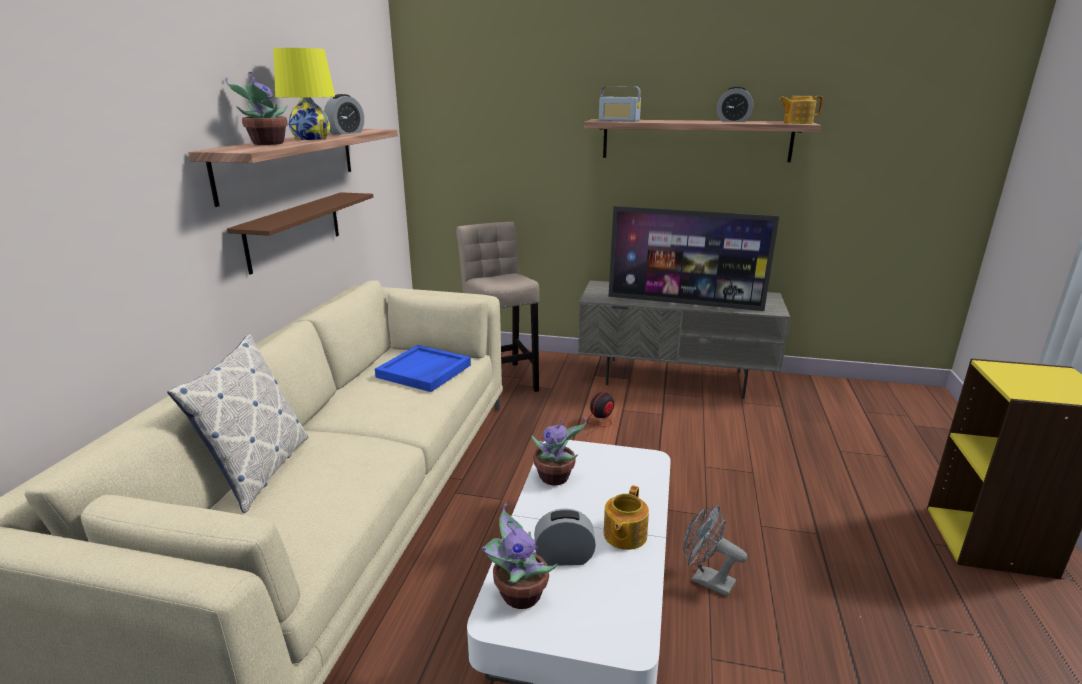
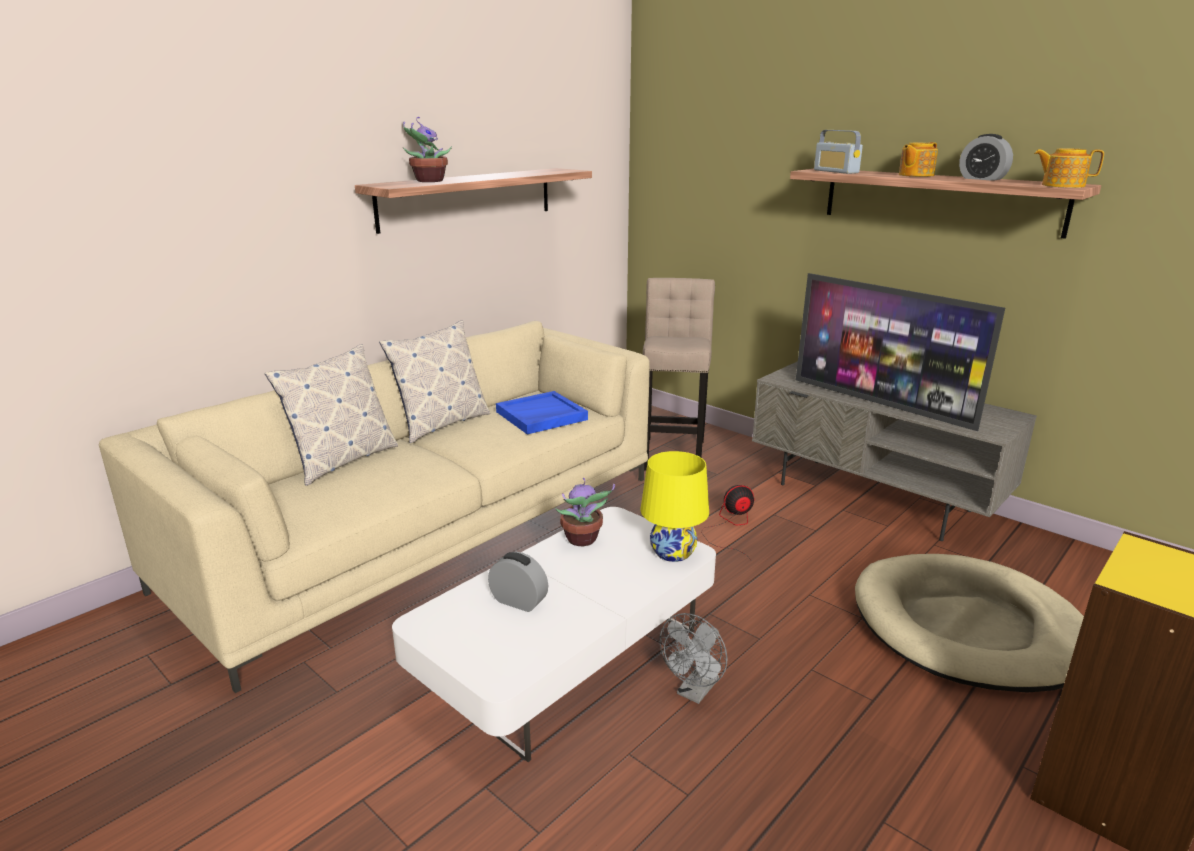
camera: 30 degrees right, 0 degrees up
brown shelf [227,192,374,275] -> none
yellow table lamp [273,48,335,140] -> yellow table lamp moved to [641,451,709,562]
alarm clock [324,94,364,135] -> none
potted plant [482,503,558,609] -> none
teapot [603,485,649,550] -> teapot moved to [899,142,938,177]
grey fan [683,505,747,597] -> grey fan turned 120 degrees counterclockwise [660,613,727,704]
none -> pillow [379,321,490,443]
none -> beige dog bed [855,554,1084,693]

